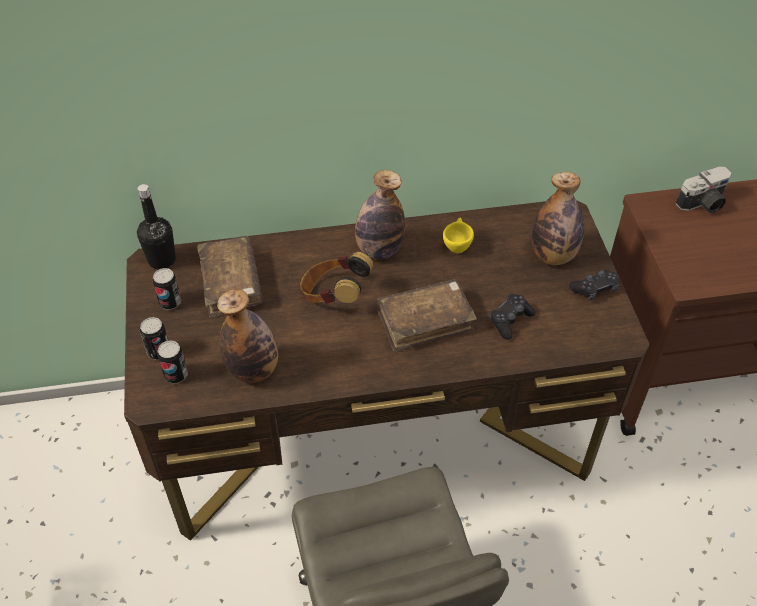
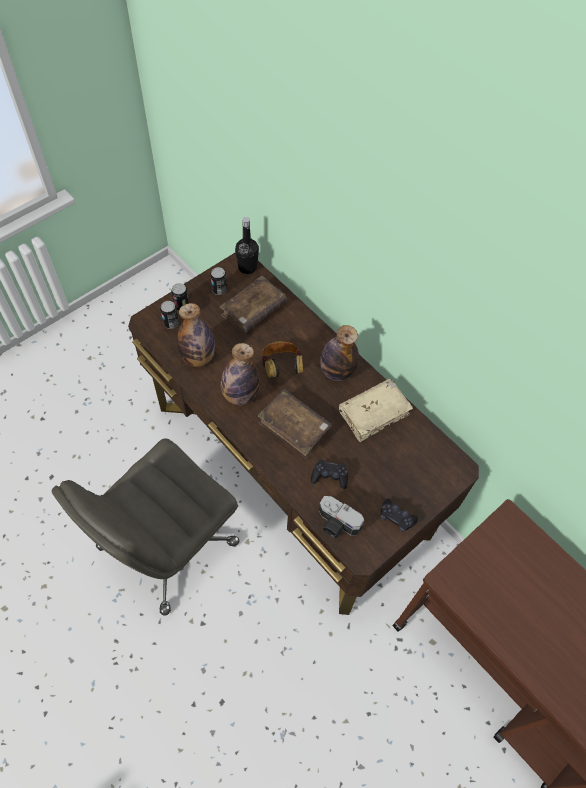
camera: 55 degrees right, 10 degrees up
yellow cup [443,218,474,253] -> beige book [339,379,413,442]
bottle [532,172,584,265] -> bottle moved to [221,343,259,405]
camera [676,166,732,213] -> camera moved to [319,496,364,538]

